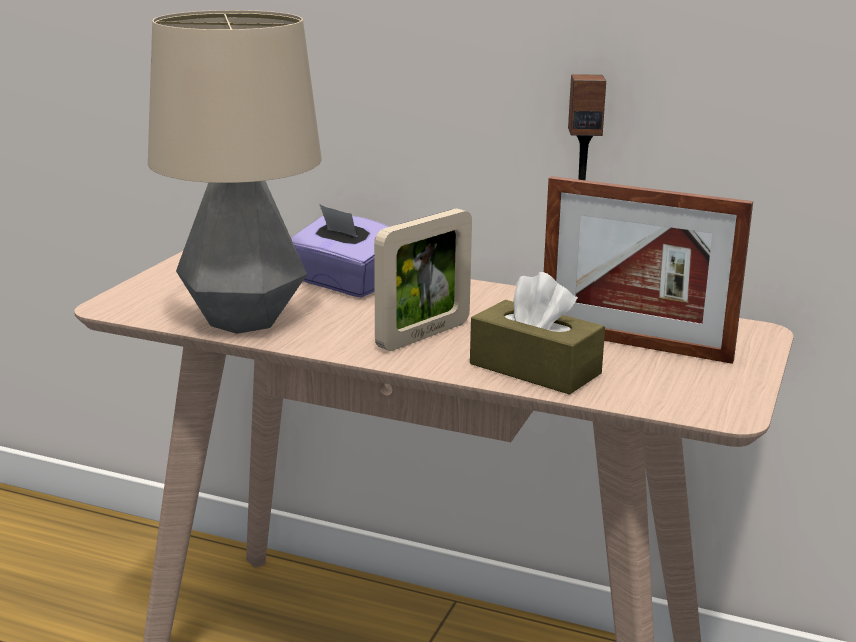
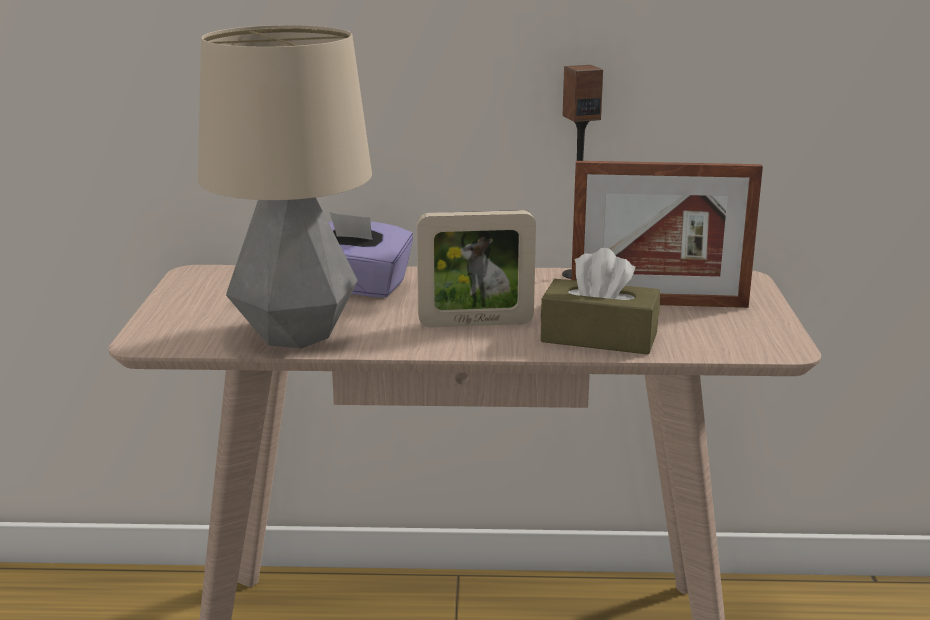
camera: 20 degrees left, 0 degrees up
picture frame [374,209,472,351] -> picture frame turned 60 degrees clockwise [417,210,536,328]

